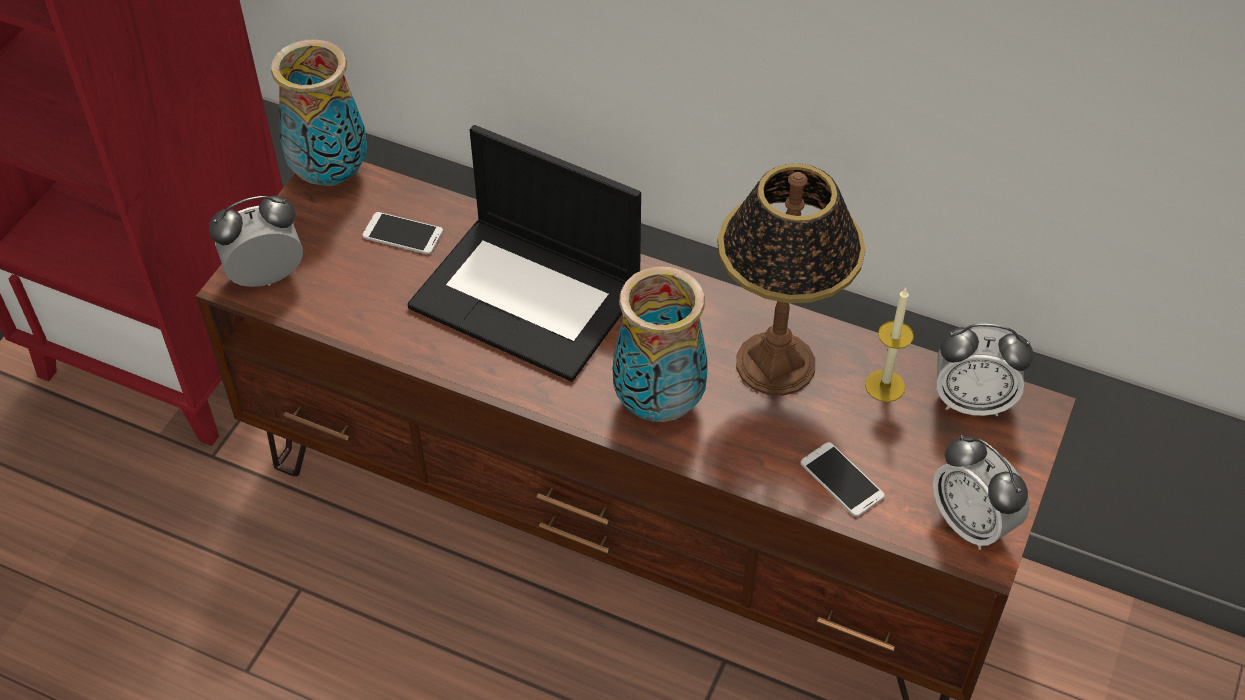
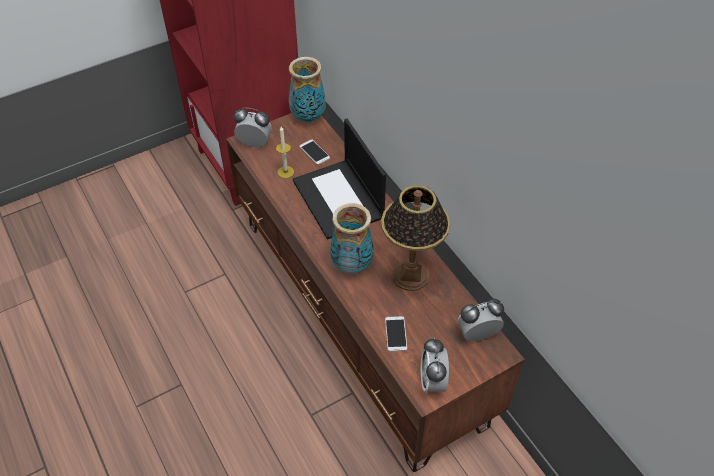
camera: 35 degrees right, 0 degrees up
candle [865,288,914,402] -> candle moved to [276,126,294,178]
alarm clock [937,324,1034,416] -> alarm clock turned 120 degrees clockwise [458,299,504,341]

